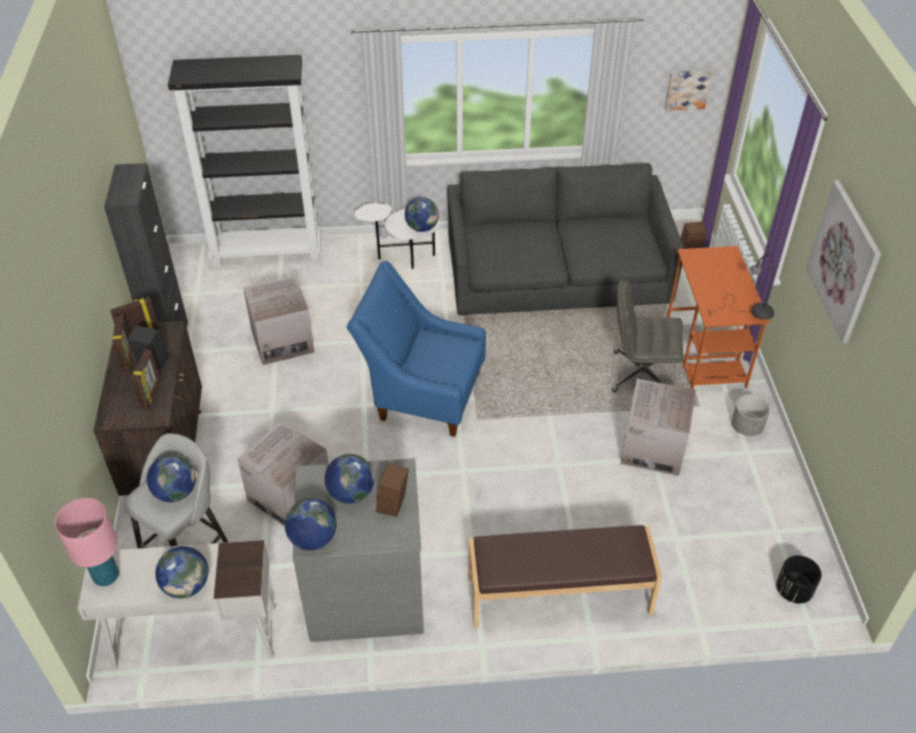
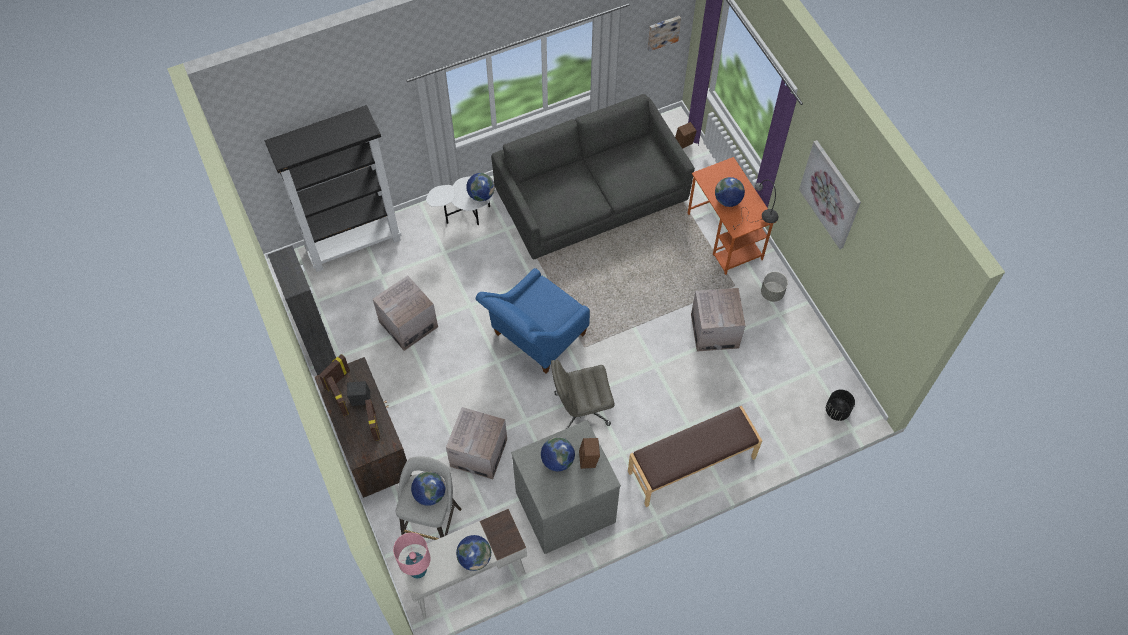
camera: 20 degrees left, 15 degrees up
globe [285,498,336,550] -> globe moved to [715,177,745,207]
blue armchair [347,261,486,437] -> blue armchair turned 45 degrees counterclockwise [476,268,590,373]
grey office chair [612,280,683,392] -> grey office chair moved to [551,360,614,429]

